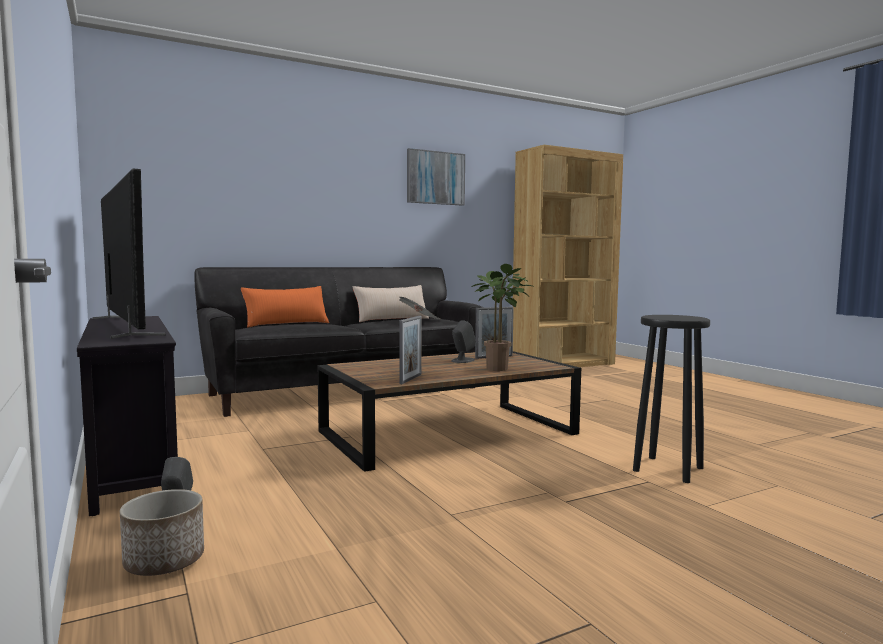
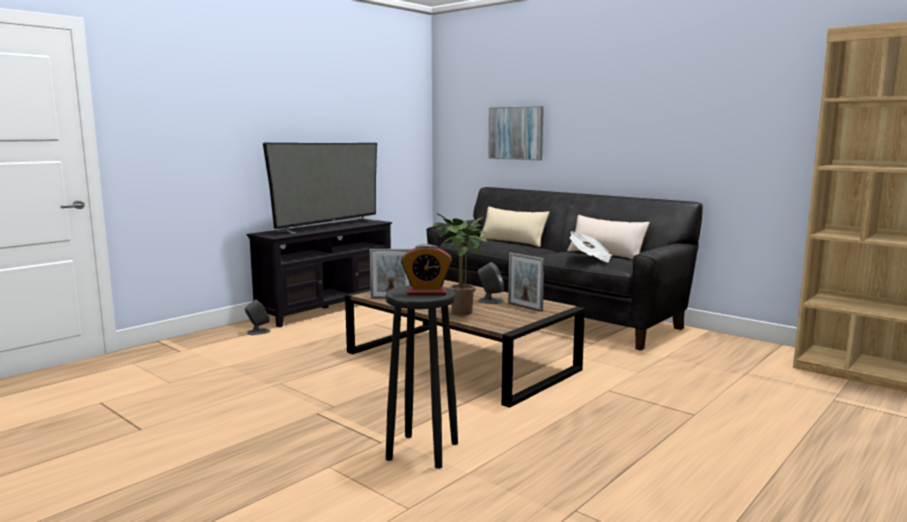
camera: 70 degrees right, 5 degrees up
planter [120,489,204,576] -> none
orange pillow [241,286,329,328] -> beige pillow [478,206,549,247]
picture [407,148,465,206] -> picture moved to [488,106,544,160]
none -> alarm clock [401,244,452,295]

